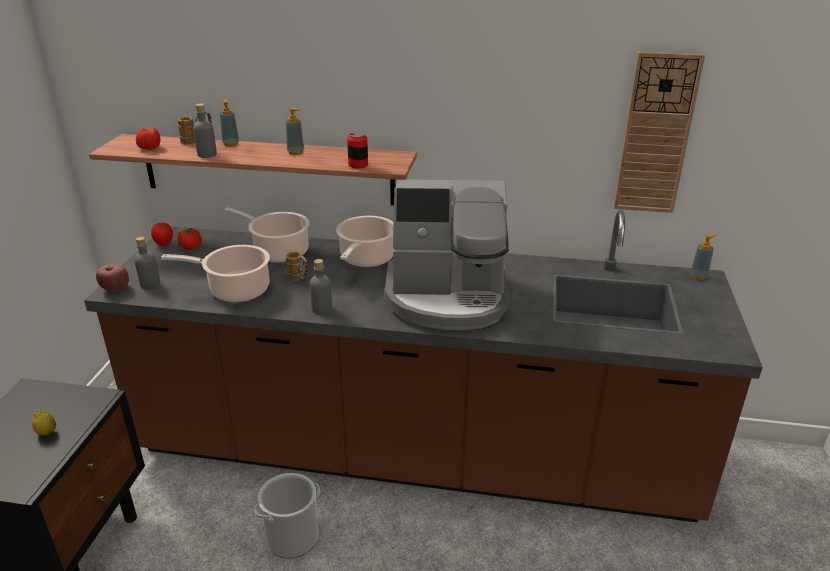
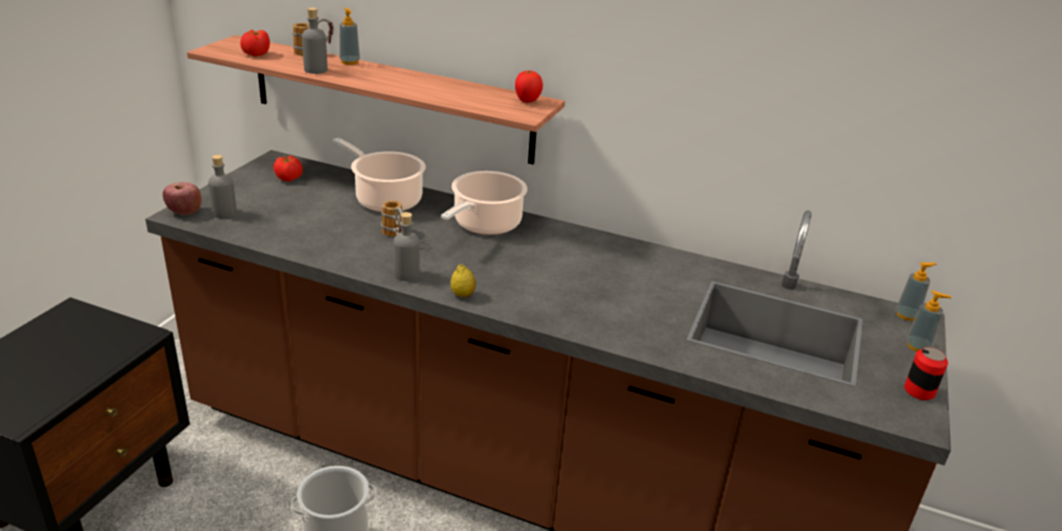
camera: 10 degrees right, 0 degrees up
lemon [32,410,56,436] -> lemon moved to [451,264,476,297]
tomato [151,223,173,246] -> tomato moved to [515,70,543,103]
cooking pot [161,245,270,302] -> none
soap dispenser [286,108,304,155] -> soap dispenser moved to [906,290,952,352]
can [347,132,368,169] -> can moved to [904,347,948,400]
coffee machine [385,179,509,330] -> none
wall clock [614,52,705,213] -> none

